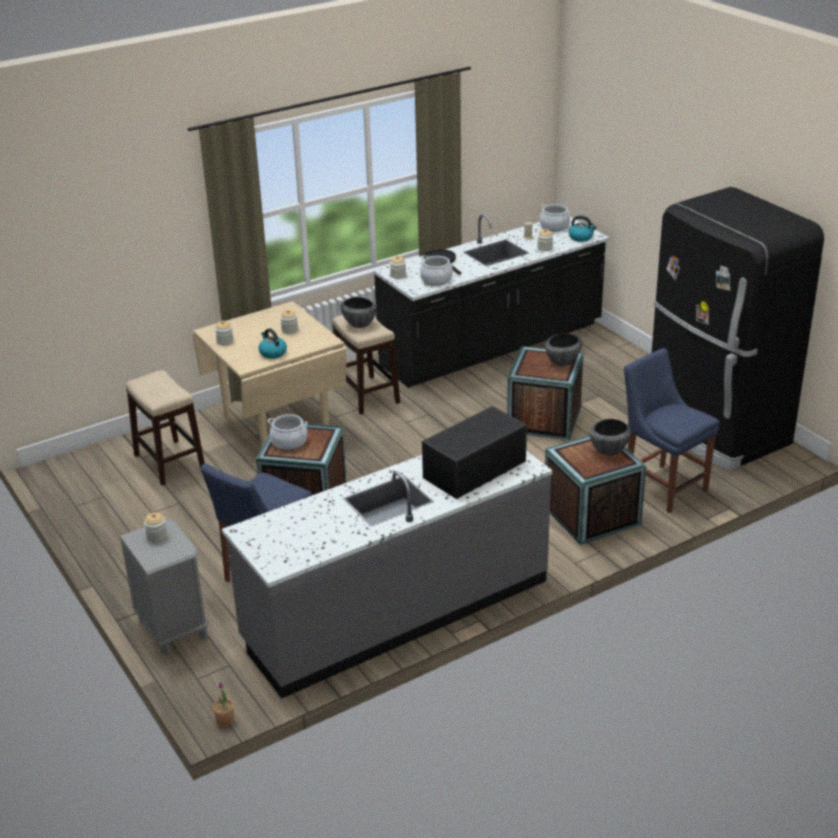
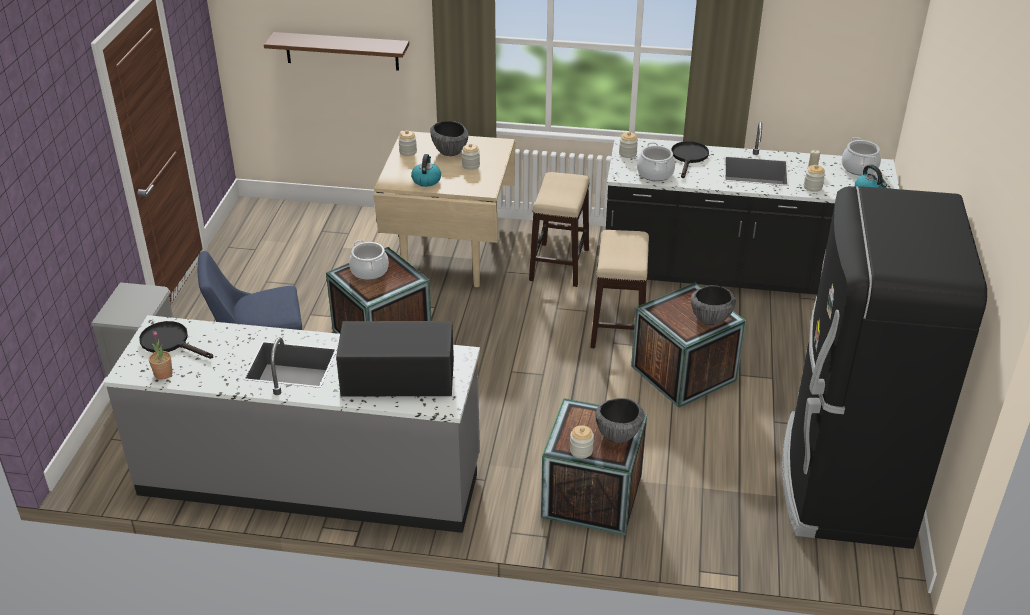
camera: 40 degrees right, 5 degrees up
stool [126,370,205,486] -> stool moved to [590,230,649,348]
jar [144,512,167,542] -> jar moved to [570,425,594,458]
potted plant [213,682,234,727] -> potted plant moved to [149,331,173,380]
bowl [340,297,377,328] -> bowl moved to [430,121,468,156]
blue chair [624,348,720,513] -> none
none -> black frying pan [139,321,213,359]
none -> brown shelf [264,32,409,71]

